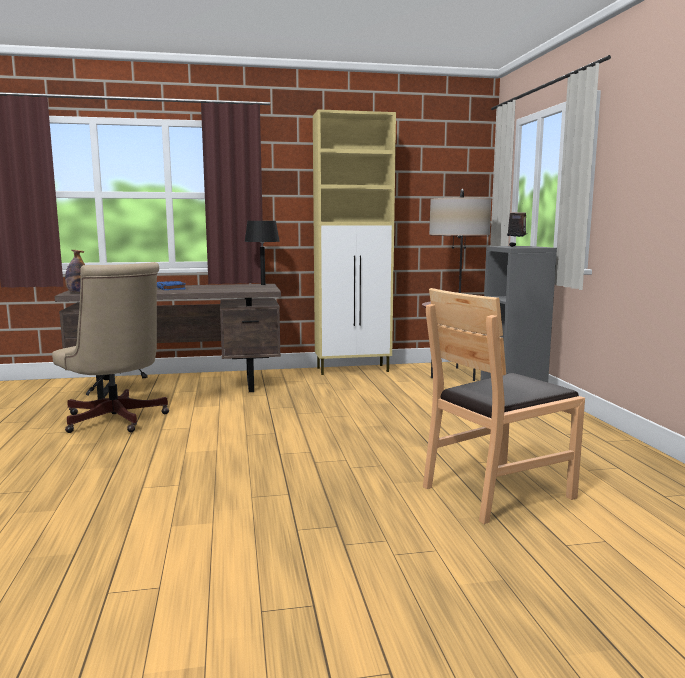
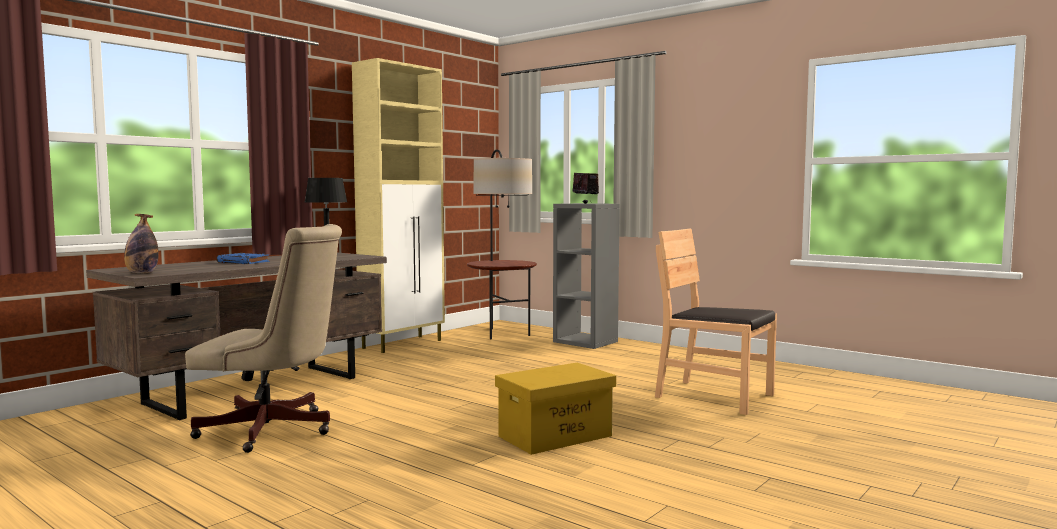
camera: 40 degrees left, 5 degrees down
brown chair [423,288,585,524] -> brown chair turned 105 degrees clockwise [655,228,777,415]
none -> yellow storage box [495,363,616,455]

